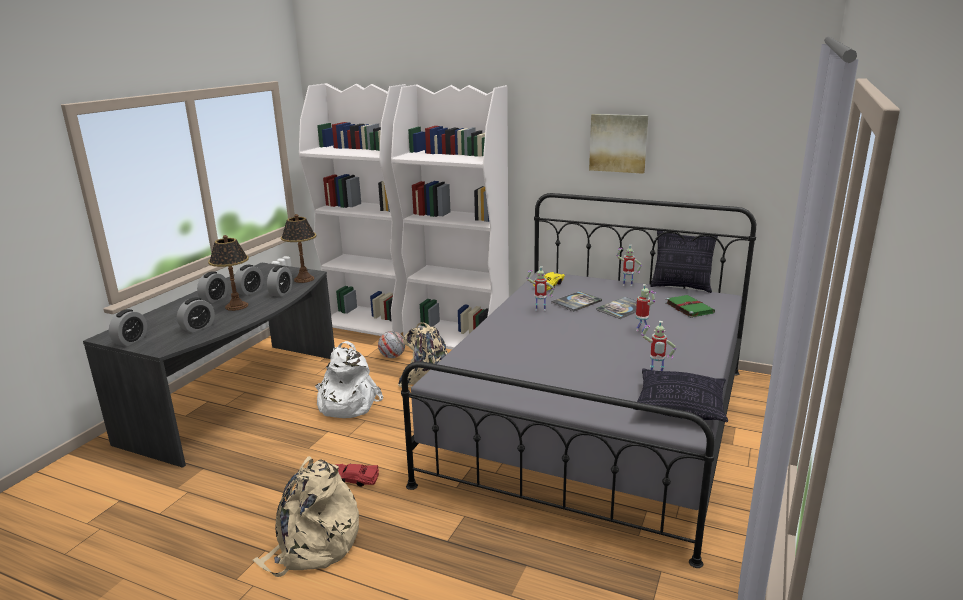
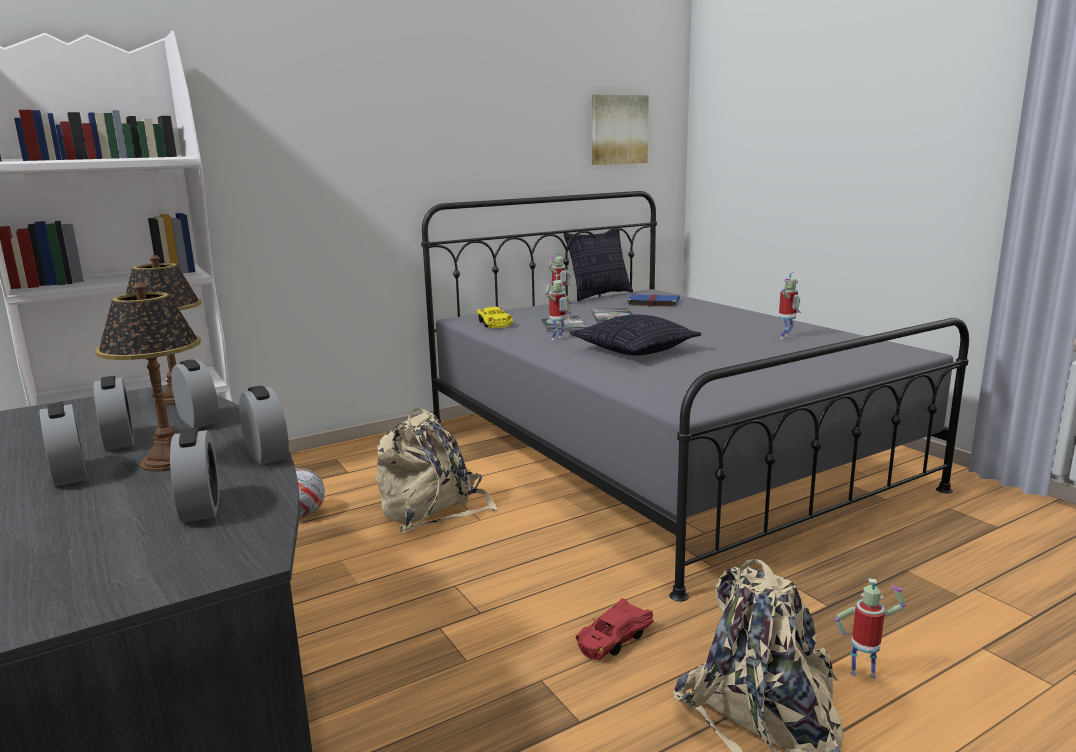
camera: 55 degrees left, 5 degrees down
alarm clock [109,309,147,346] -> alarm clock moved to [239,385,289,465]
white backpack [315,341,383,418] -> none
white bookcase [391,84,509,350] -> none
picture [589,114,648,174] -> picture moved to [592,95,649,165]
pillow [634,369,728,422] -> pillow moved to [570,315,702,356]
toy robot [636,284,656,334] -> toy robot moved to [834,578,906,678]
green book [665,295,715,318] -> blue book [627,295,679,307]

